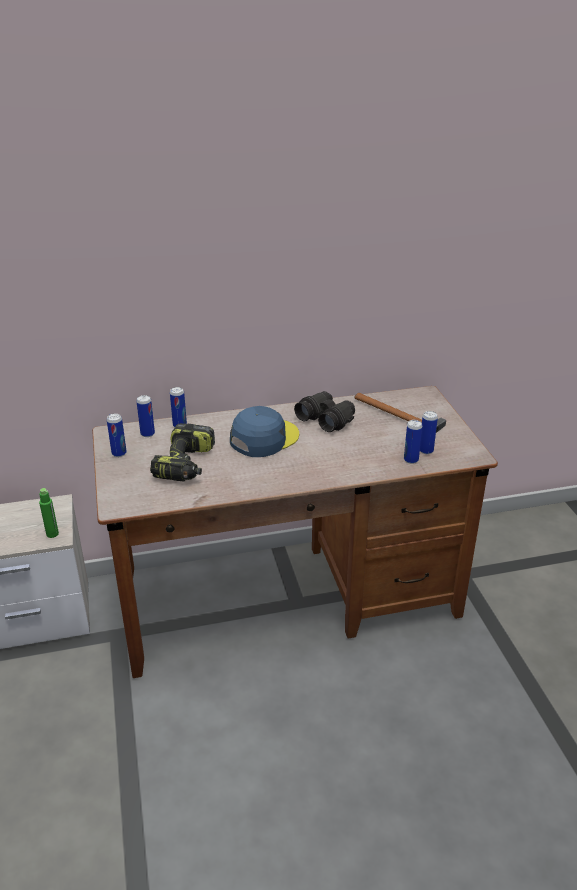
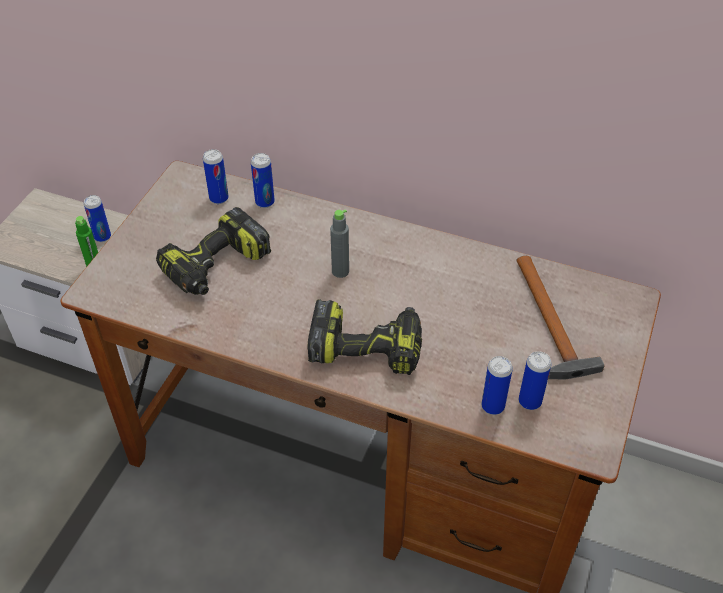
camera: 35 degrees right, 15 degrees up
can [107,414,127,457] -> can moved to [84,195,111,242]
blue cap [230,406,299,457] -> grey bottle [330,209,349,278]
black binoculars [294,391,355,432] -> none
none -> power drill [307,299,422,375]

